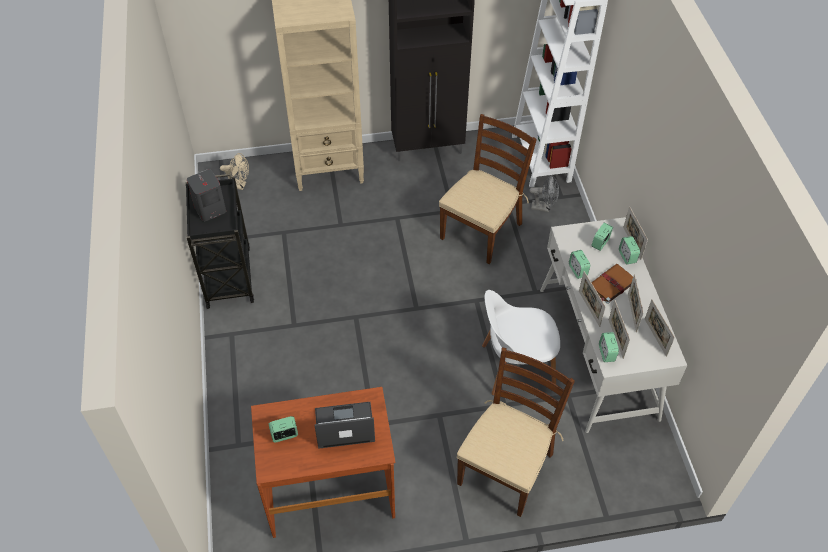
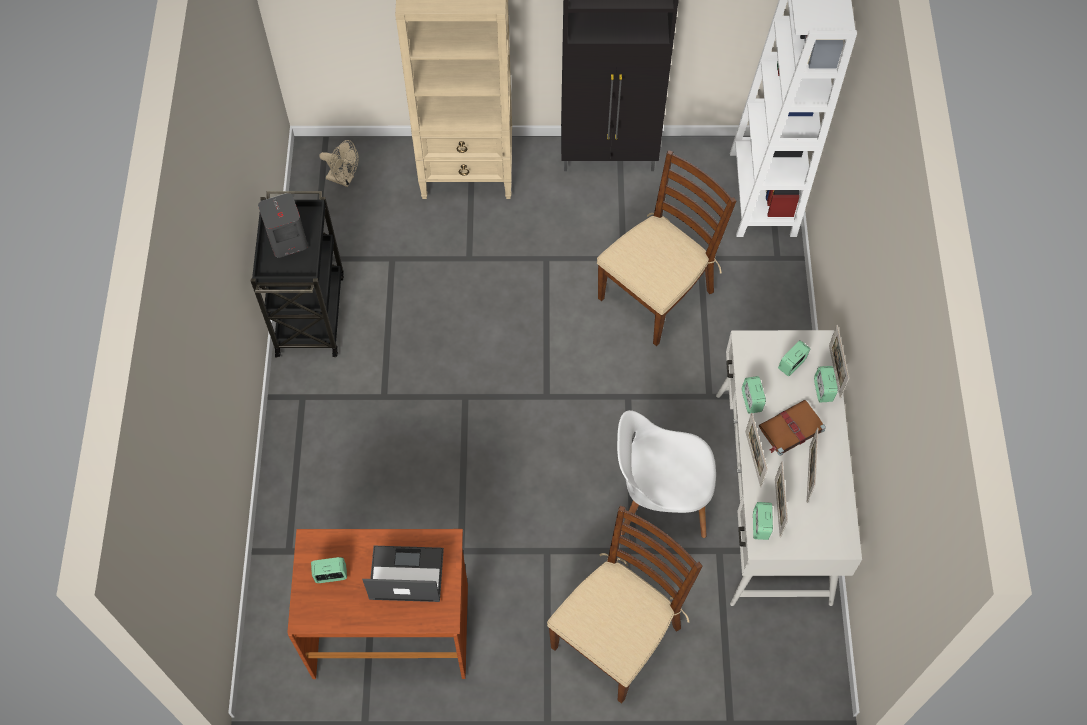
camera: 10 degrees right, 10 degrees up
grey fan [529,175,559,212] -> none
picture frame [645,299,675,357] -> none

